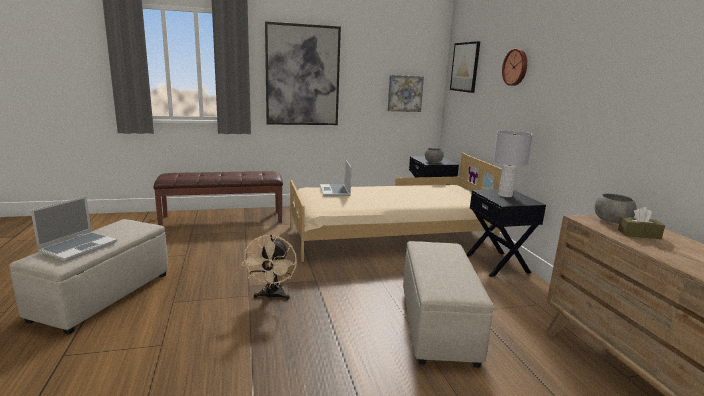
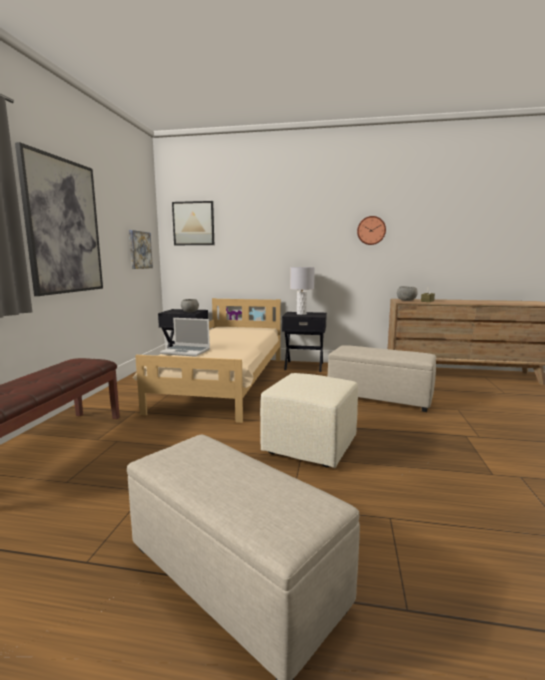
camera: 65 degrees left, 5 degrees down
laptop [31,196,117,261] -> none
beige fan [242,235,297,300] -> beige ottoman [260,373,358,468]
wall clock [502,49,527,86] -> wall clock moved to [357,216,386,245]

